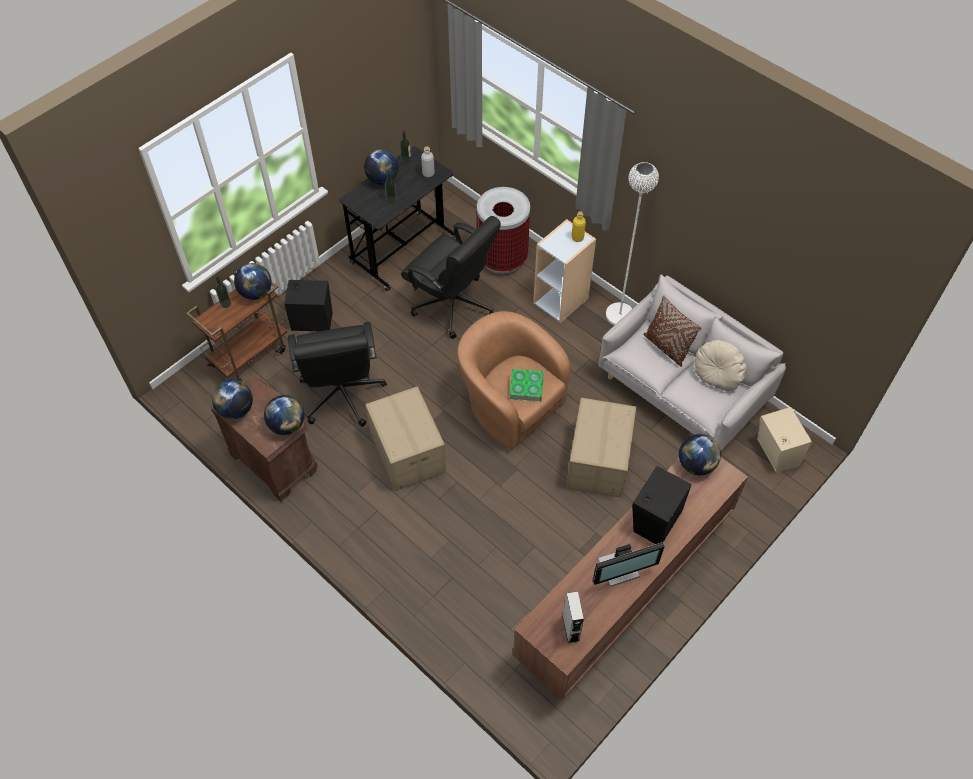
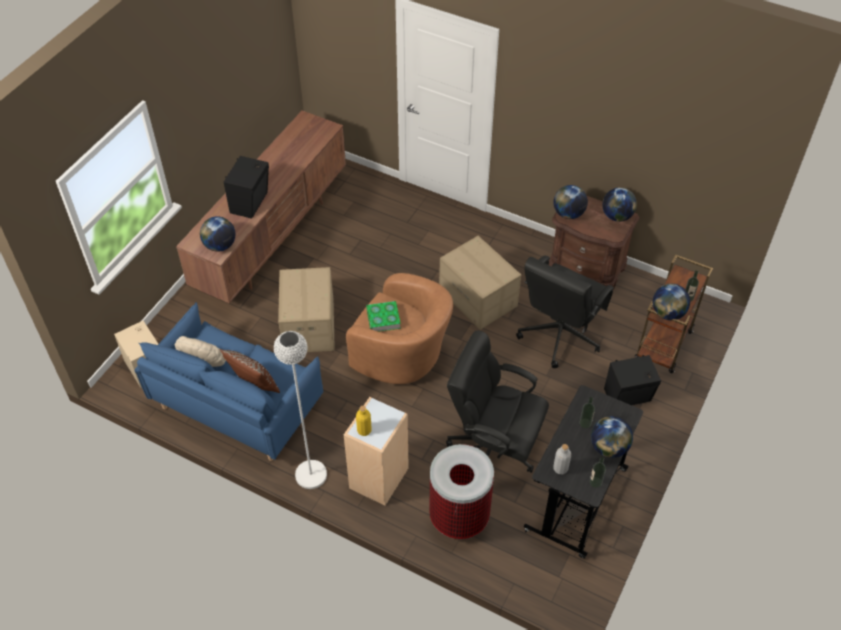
camera: 165 degrees right, 5 degrees down
black office chair [288,322,387,427] -> black office chair turned 120 degrees counterclockwise [516,255,614,368]
grey speaker [562,591,584,644] -> none
monitor [593,542,665,587] -> none
grey sofa [598,274,786,451] -> blue sofa [134,302,323,461]

